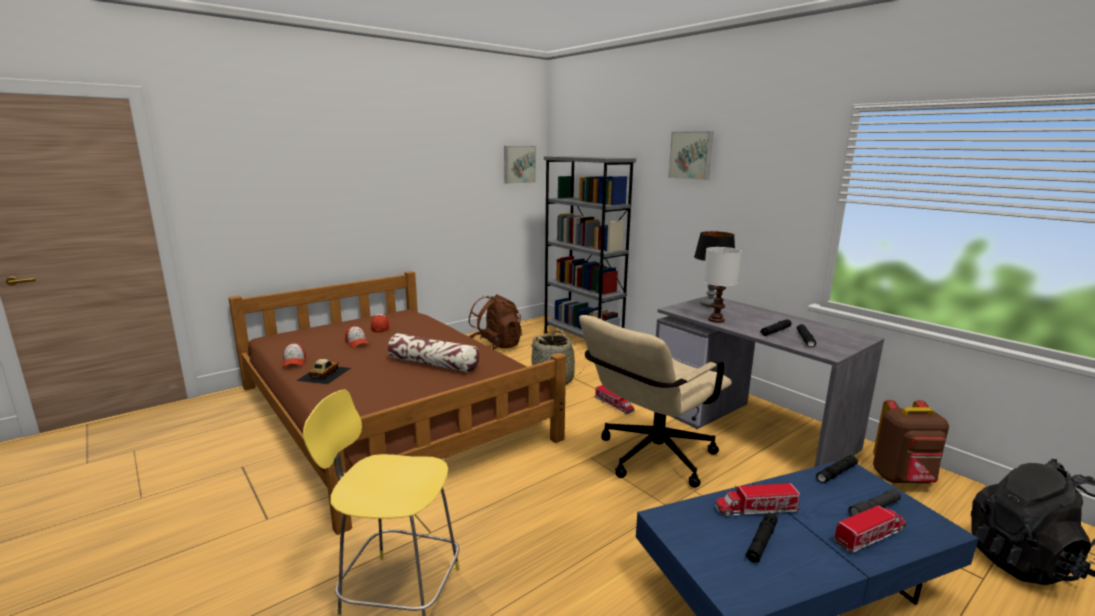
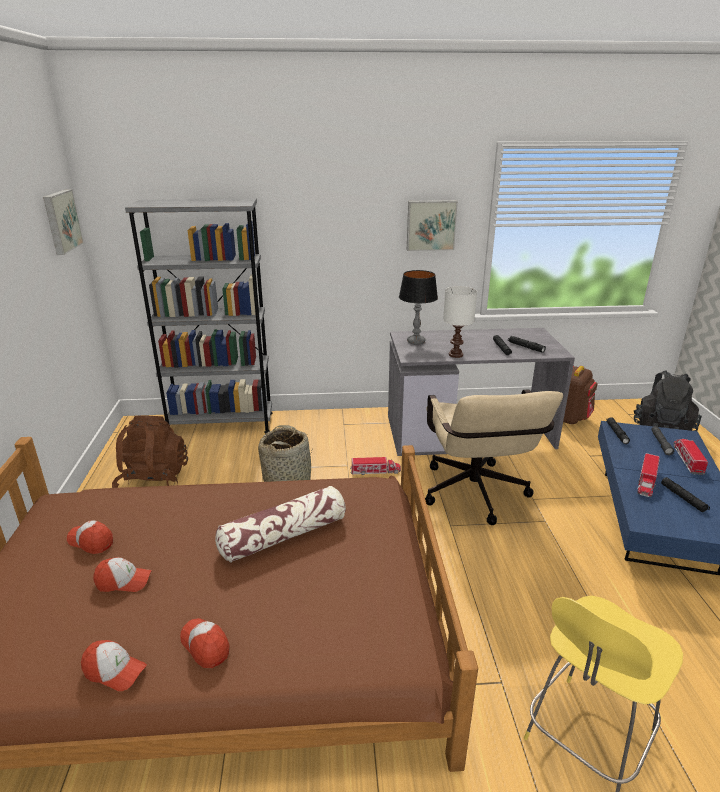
camera: 55 degrees left, 10 degrees up
toy car [296,359,351,384] -> cap [180,618,230,668]
picture [668,131,713,180] -> picture moved to [407,200,458,251]

